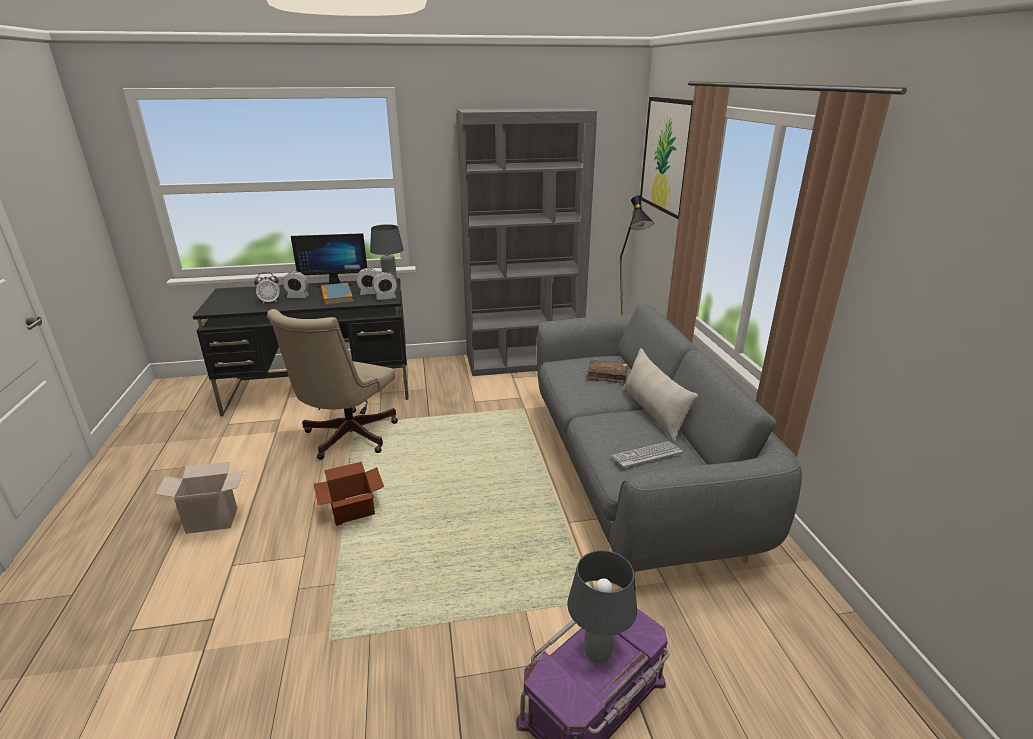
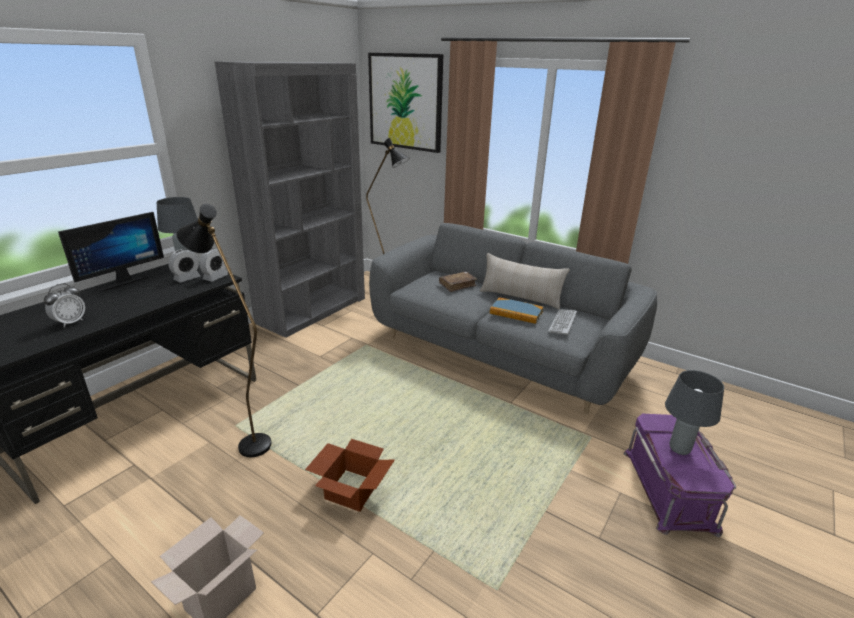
camera: 45 degrees left, 0 degrees up
beige office chair [267,309,398,460] -> black floor lamp [176,204,271,457]
alarm clock [283,271,309,298] -> none
book [321,283,353,305] -> book moved to [490,297,543,324]

